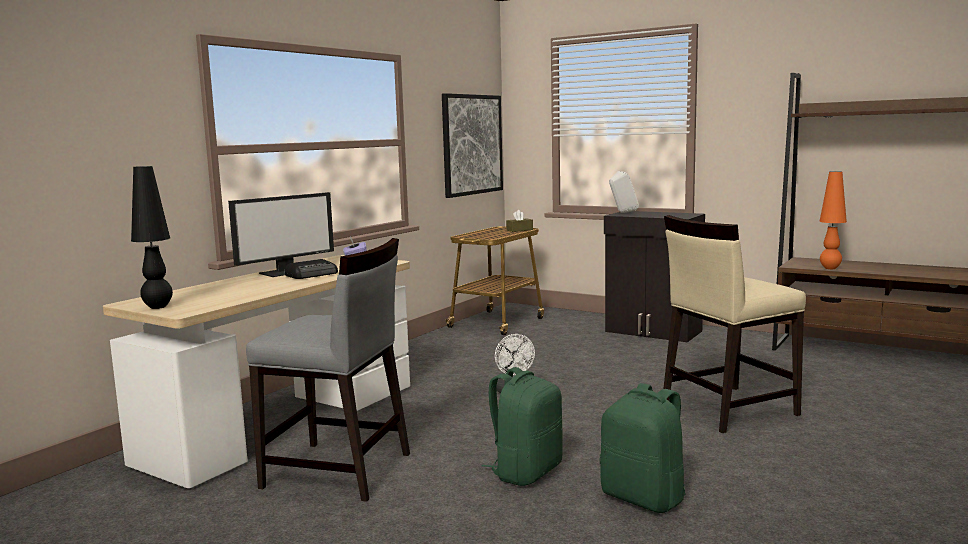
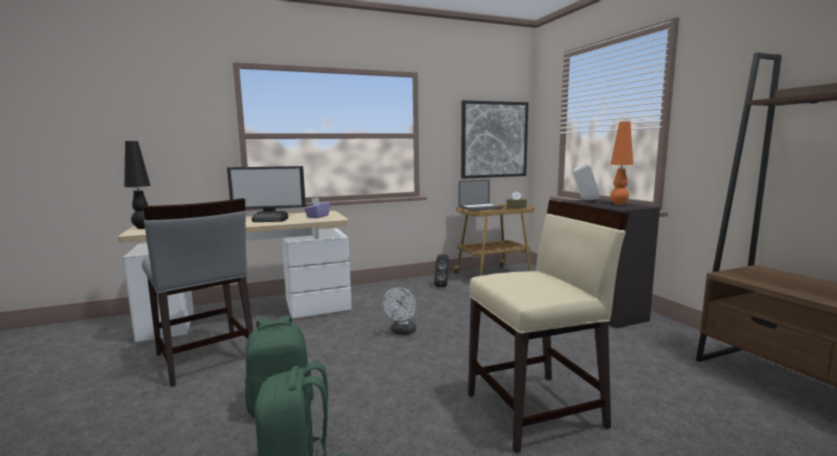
camera: 35 degrees right, 0 degrees up
beige chair [663,215,806,433] -> beige chair turned 150 degrees clockwise [468,200,629,453]
orange table lamp [819,171,847,269] -> orange table lamp moved to [610,121,633,205]
none -> black speaker [434,254,449,287]
none -> laptop [459,180,504,211]

